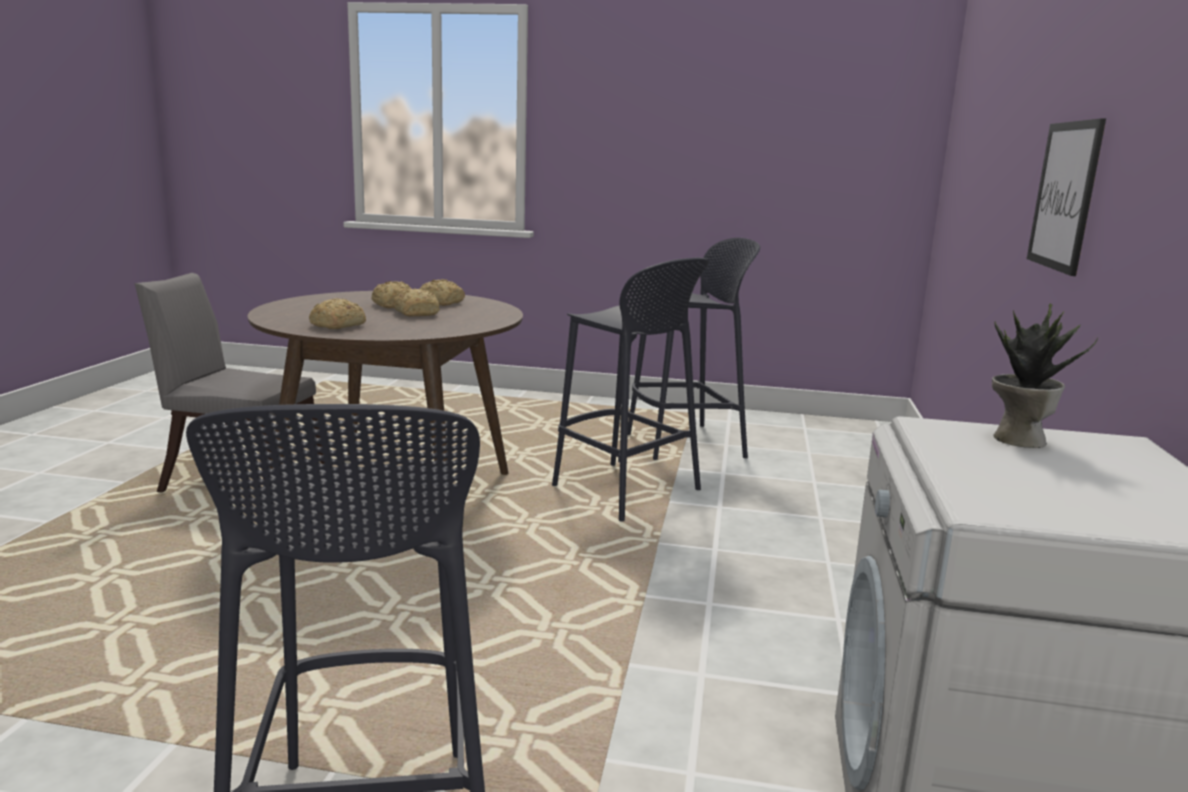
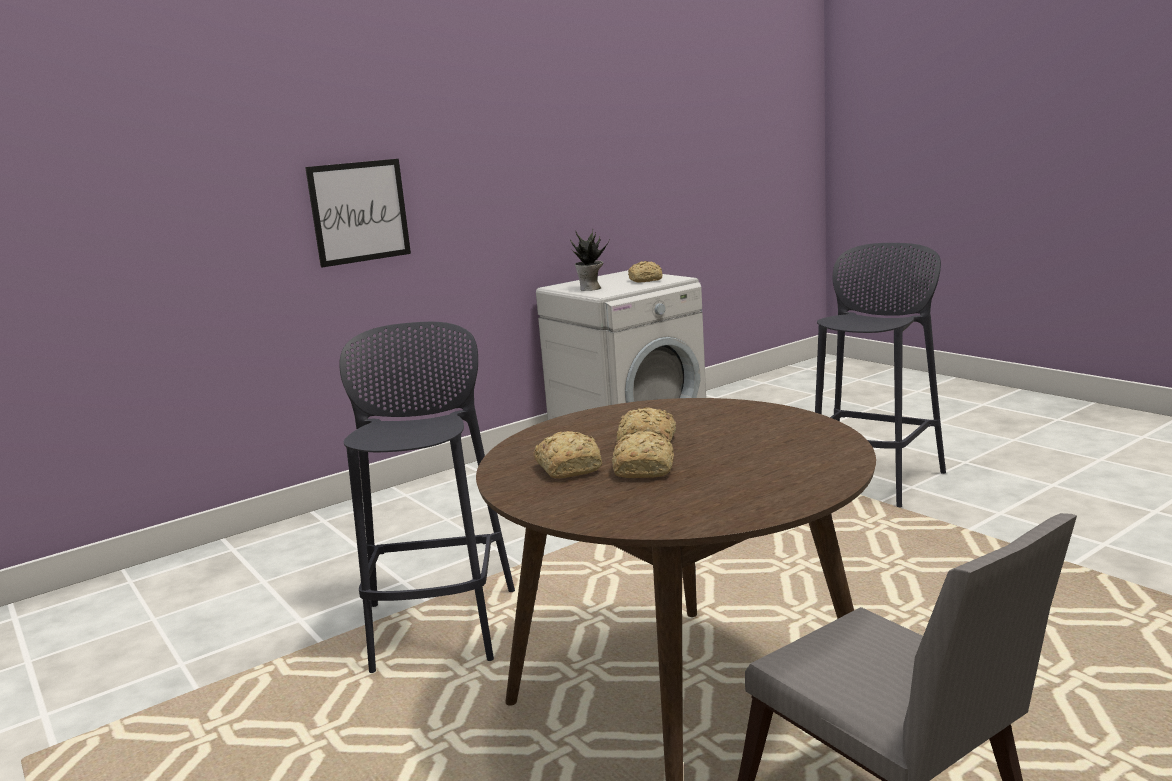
camera: 135 degrees left, 0 degrees up
bread [309,298,366,329] -> bread moved to [628,261,662,282]
grey stool [628,238,760,460] -> none

